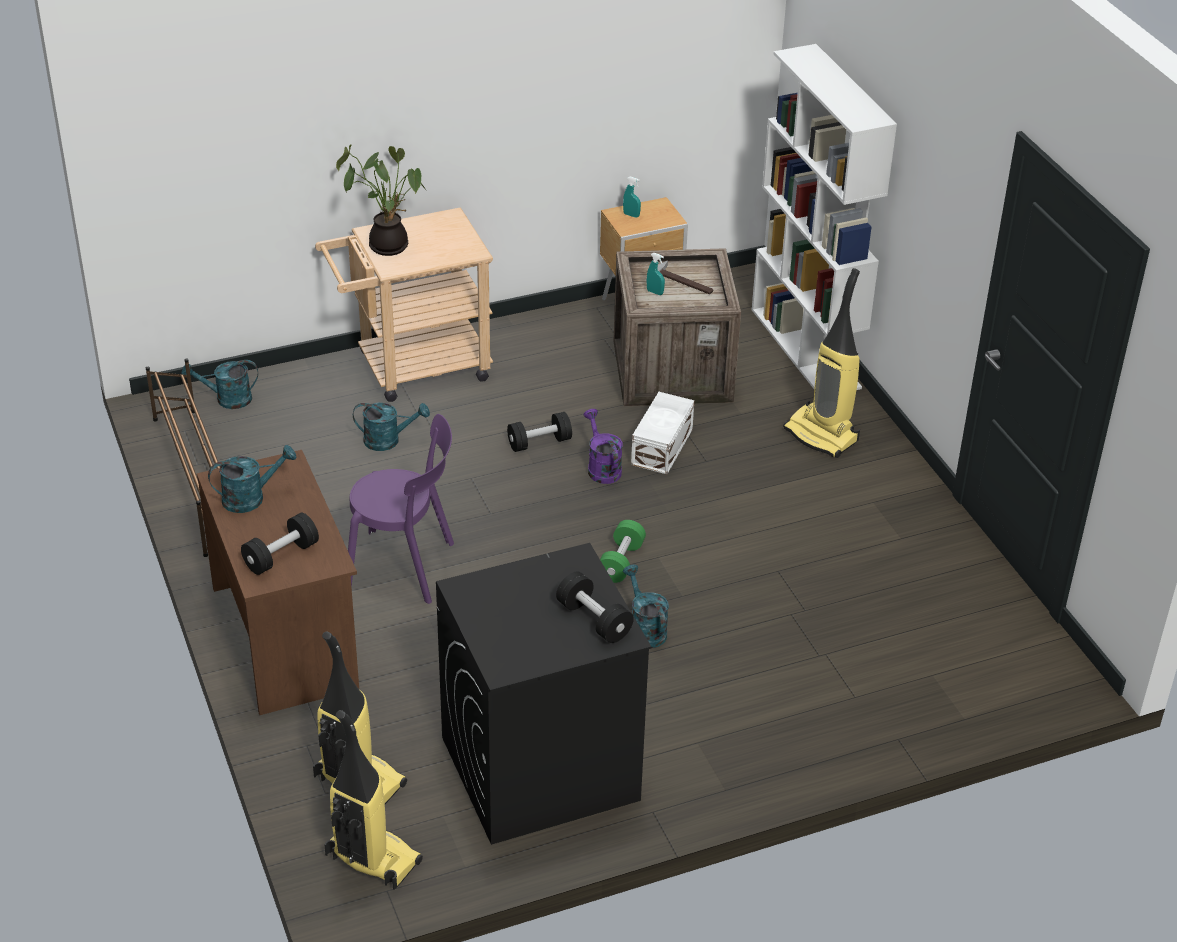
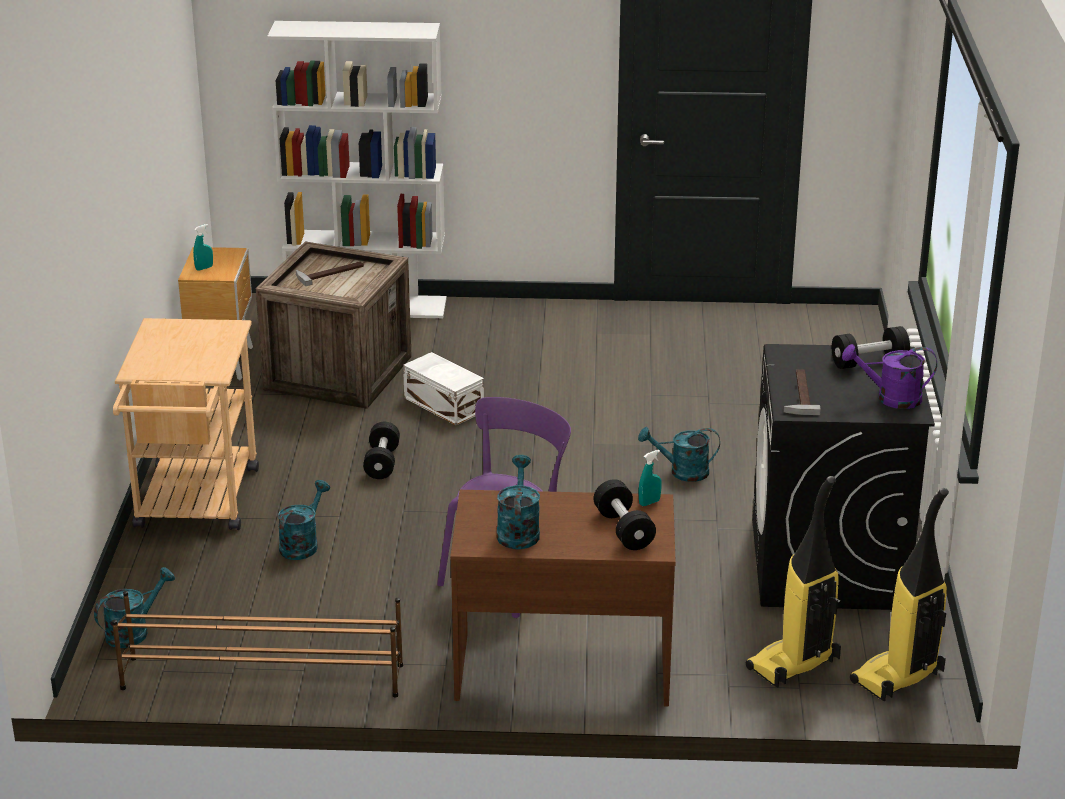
camera: 65 degrees left, 10 degrees down
turquoise watering can [182,360,258,409] -> turquoise watering can turned 150 degrees counterclockwise [94,567,175,648]
potted plant [336,145,426,256] -> none
purple watering can [584,409,623,484] -> purple watering can moved to [842,344,937,409]
green dumbbell [600,520,646,583] -> none
turquoise spray bottle [646,253,665,295] -> turquoise spray bottle moved to [639,450,662,506]
vacuum cleaner [783,268,860,458] -> none
none -> hammer [783,369,821,415]

